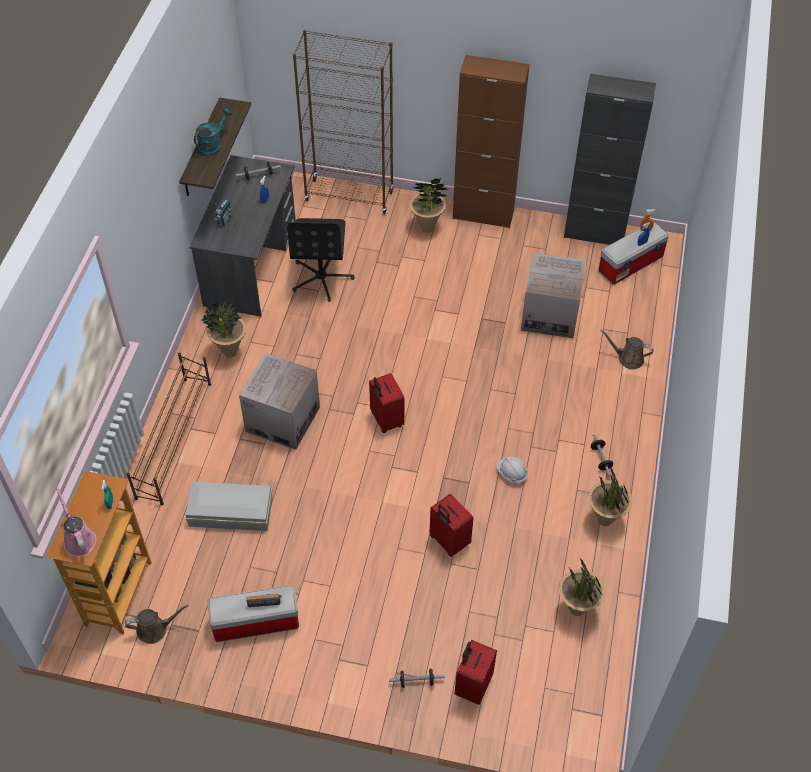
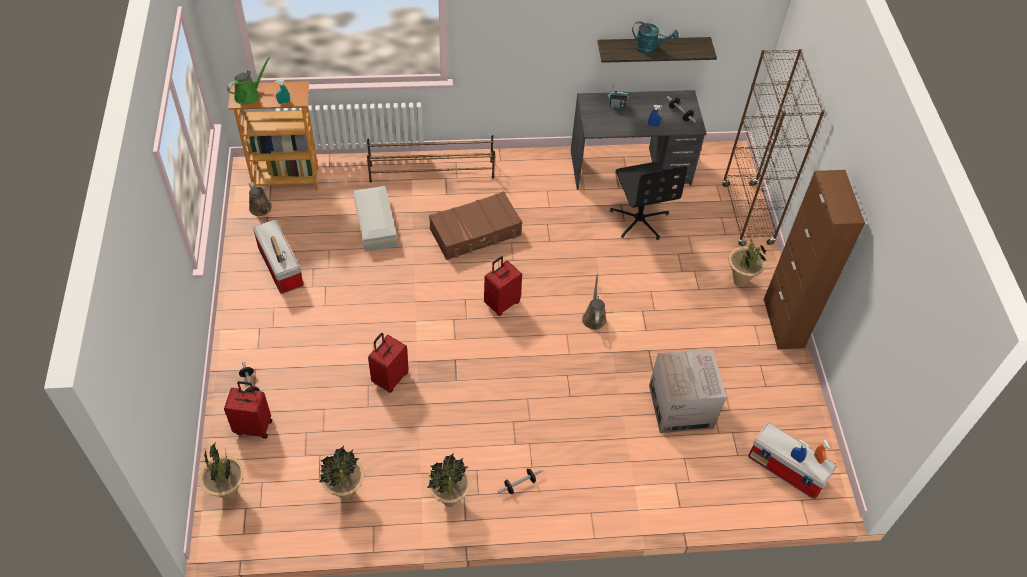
camera: 70 degrees right, 0 degrees up
pink watering can [55,486,97,557] -> green watering can [227,57,271,105]
potted plant [201,302,246,358] -> potted plant moved to [199,442,244,500]
cardboard box [239,353,320,450] -> brown suitcase [429,191,522,260]
black office chair [287,218,355,302] -> black office chair turned 90 degrees counterclockwise [610,162,687,240]
white hard hat [496,457,528,484] -> none
black cabinet [564,74,656,245] -> none
brown watering can [600,330,654,370] -> brown watering can moved to [582,274,606,330]

